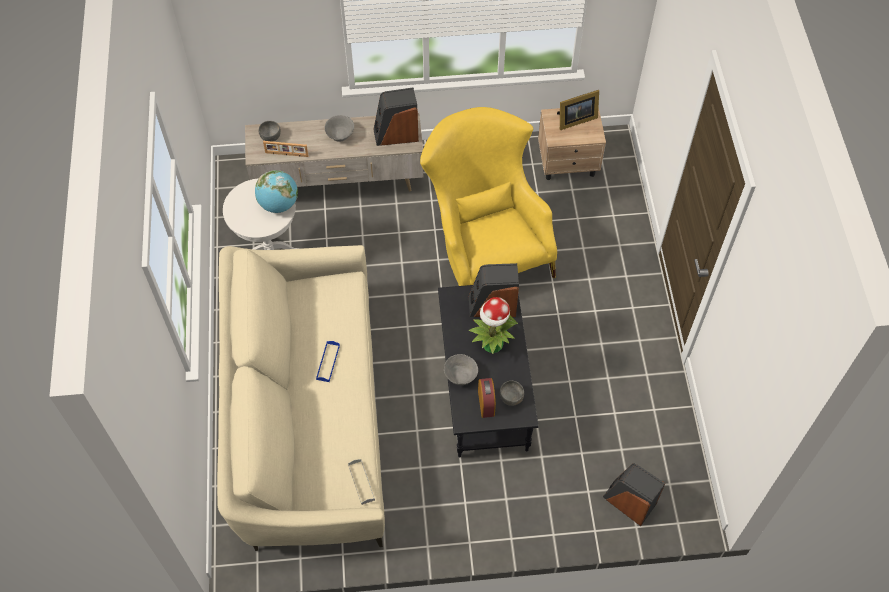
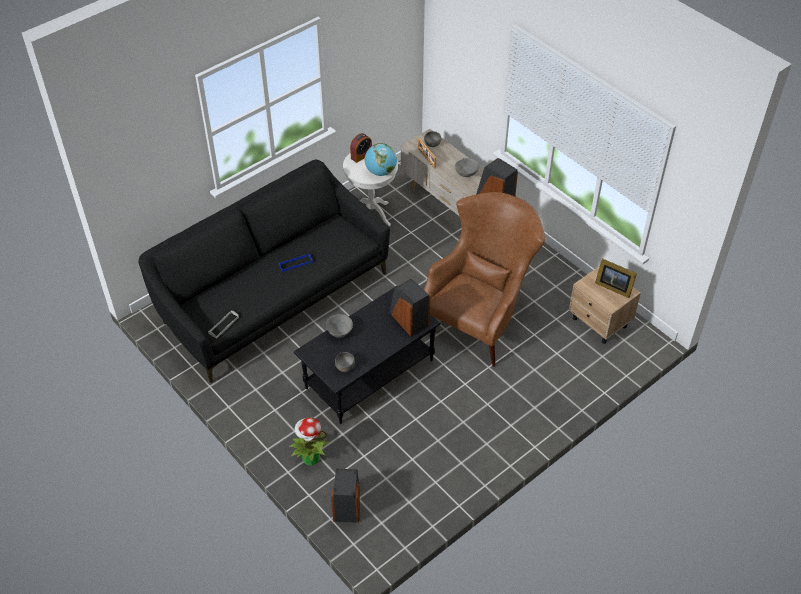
camera: 55 degrees right, 10 degrees down
beige sofa [217,245,385,551] -> black sofa [138,160,390,383]
yellow armchair [420,107,557,286] -> brown armchair [424,192,545,367]
potted plant [469,297,518,354] -> potted plant moved to [290,418,329,466]
alarm clock [478,378,496,418] -> alarm clock moved to [350,133,372,163]

